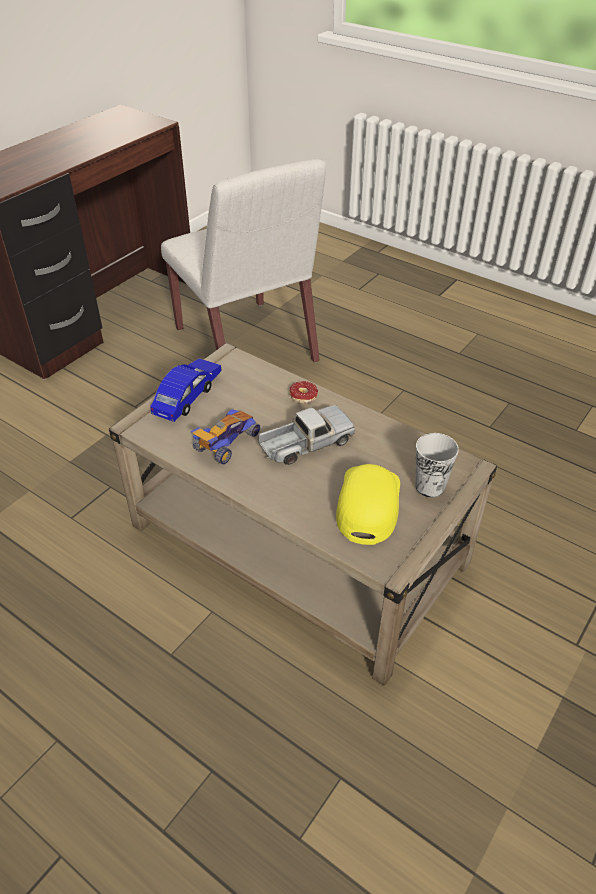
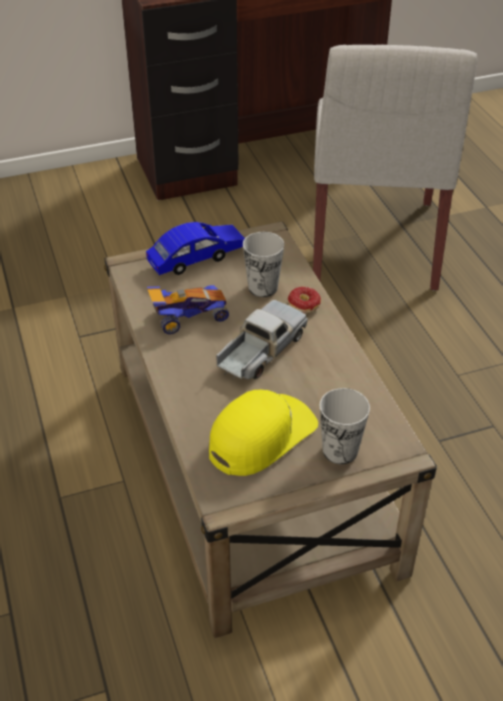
camera: 35 degrees right, 0 degrees up
toy truck [258,405,355,465] -> toy truck turned 60 degrees counterclockwise [216,300,308,379]
none -> cup [243,232,284,297]

